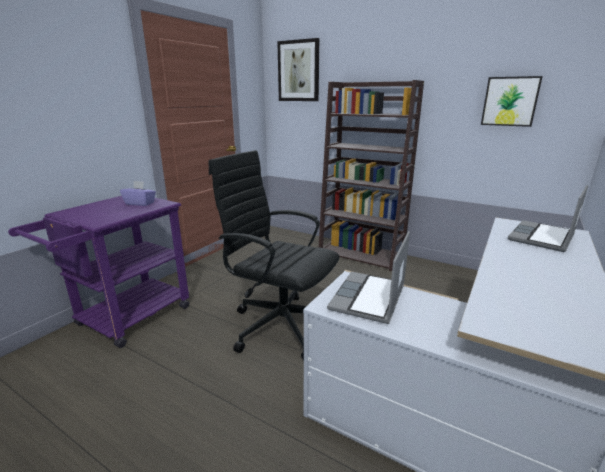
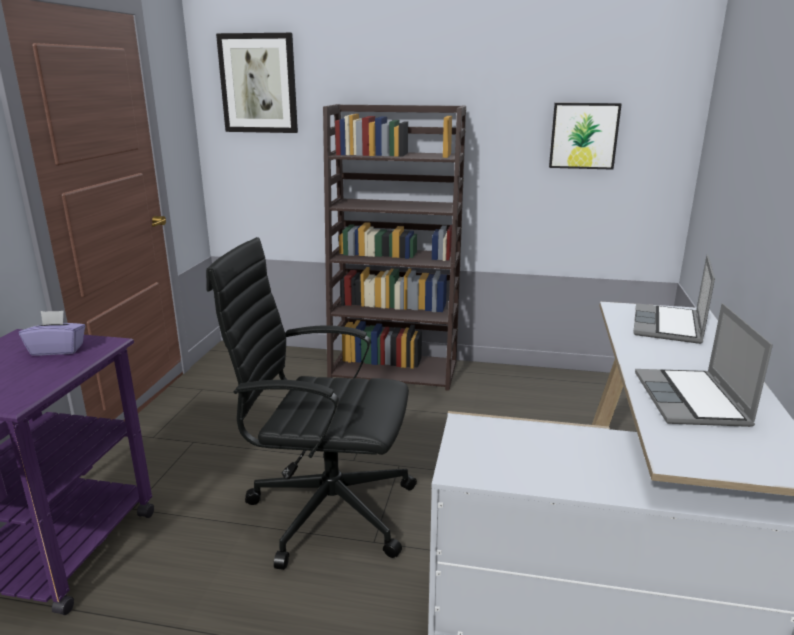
camera: 20 degrees left, 0 degrees up
laptop [327,231,410,324] -> laptop moved to [635,303,773,427]

